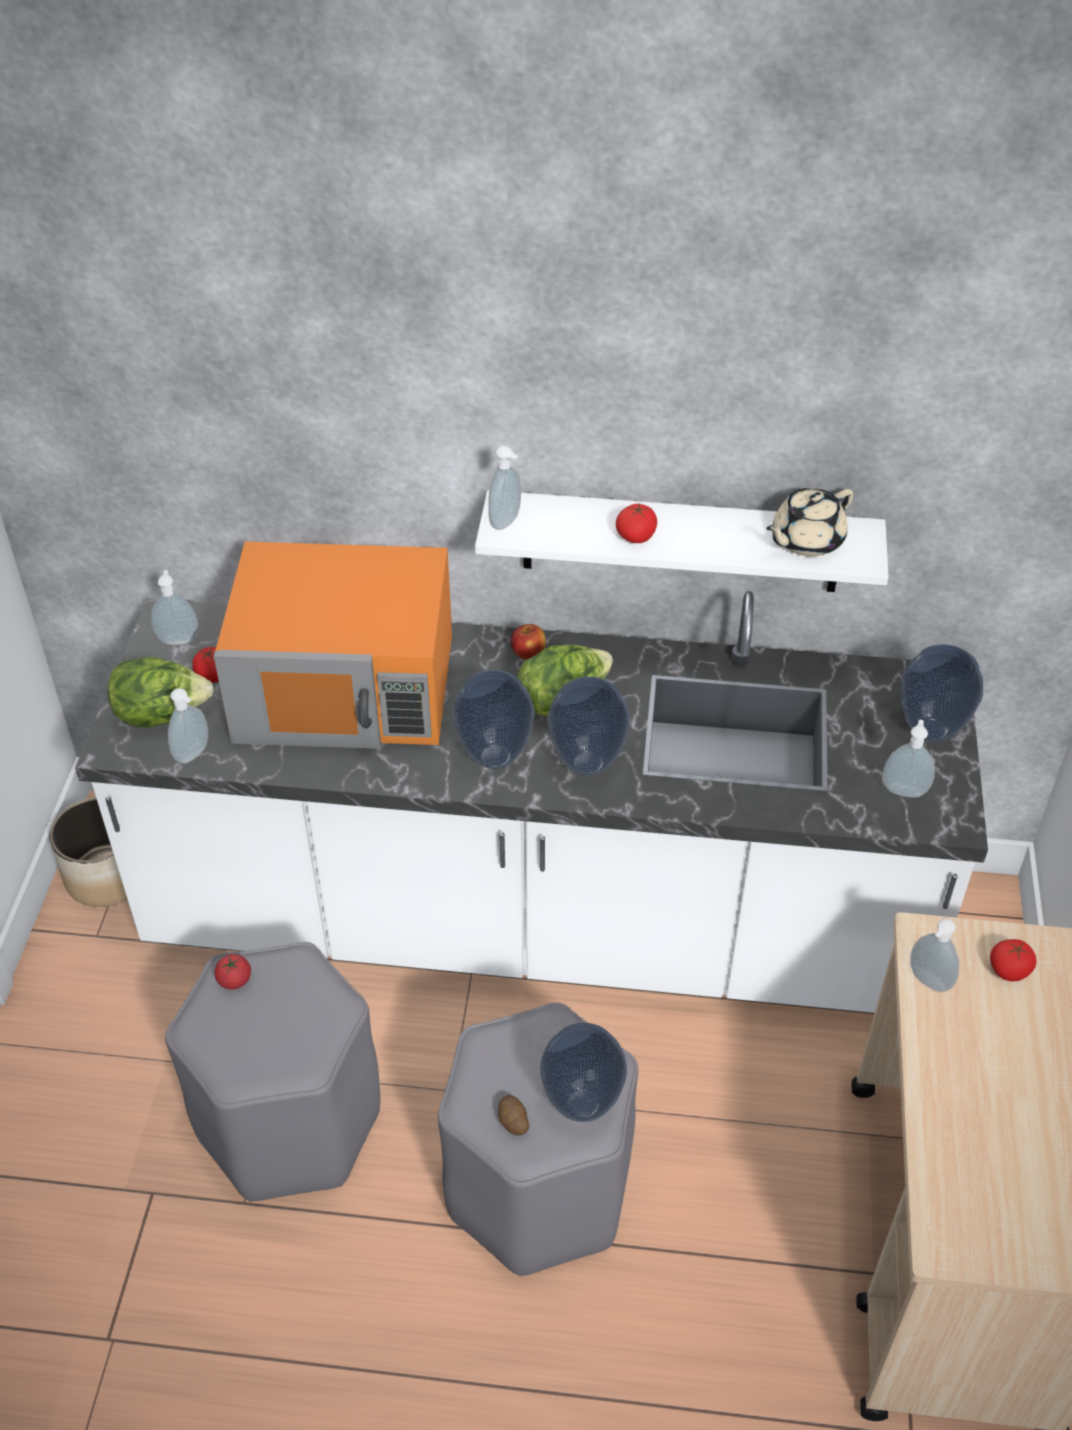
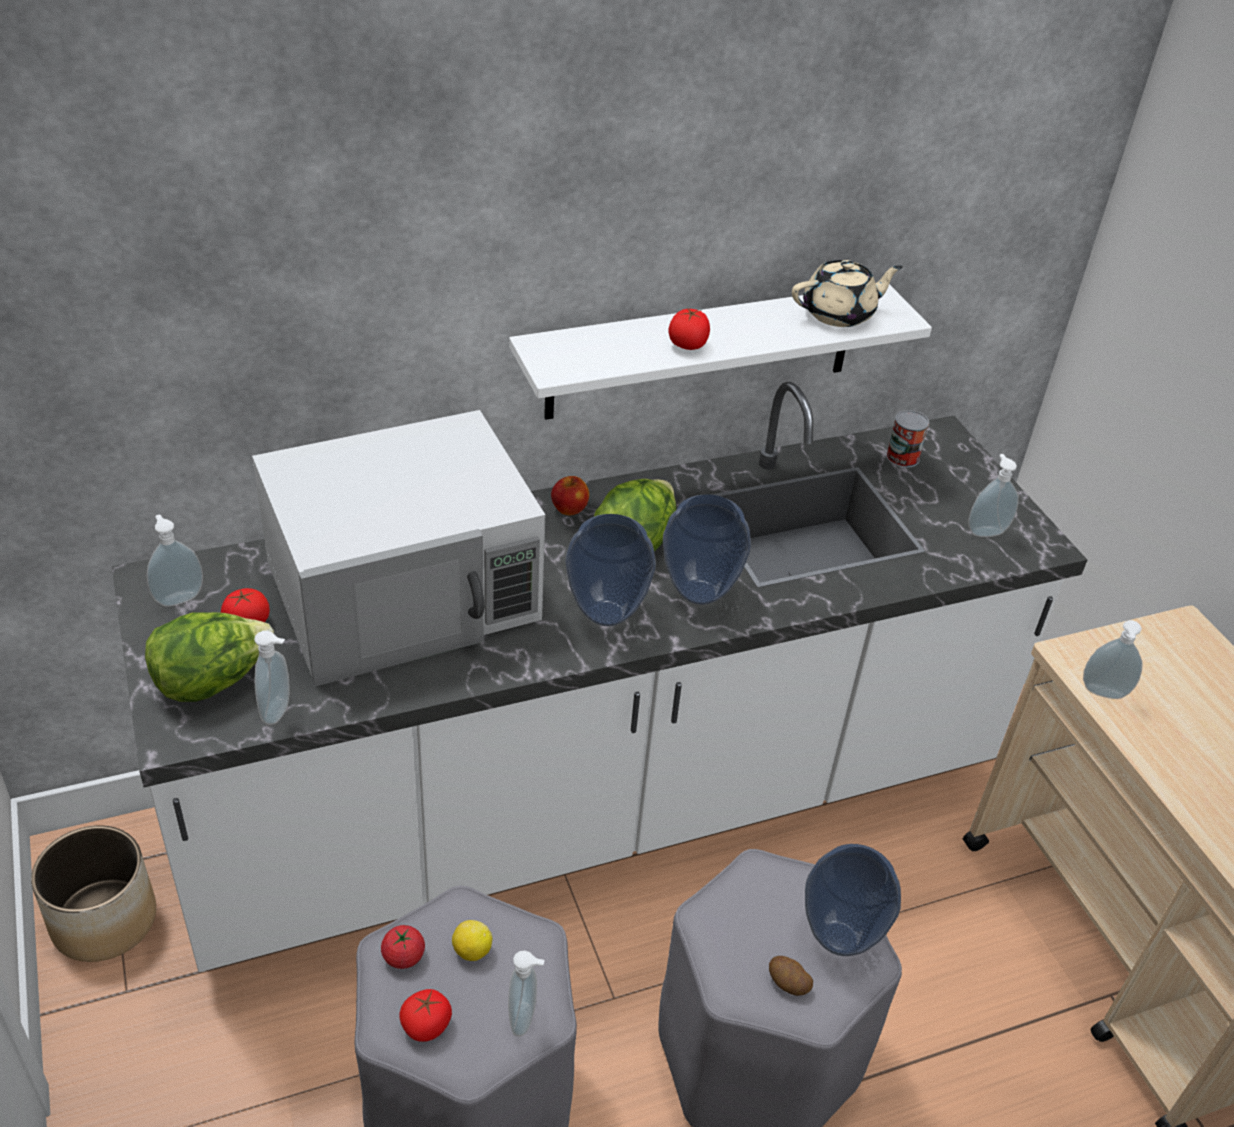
camera: 30 degrees left, 5 degrees down
orange microwave [214,542,452,749] -> white microwave [252,410,545,686]
soap dispenser [488,446,521,530] -> soap dispenser moved to [508,951,544,1036]
beige teapot [766,488,854,556] -> beige teapot turned 135 degrees counterclockwise [792,260,903,327]
vase [901,644,983,743] -> none
tomato [990,939,1036,981] -> tomato moved to [399,989,452,1042]
none -> lemon [452,920,492,961]
none -> can [886,410,929,468]

